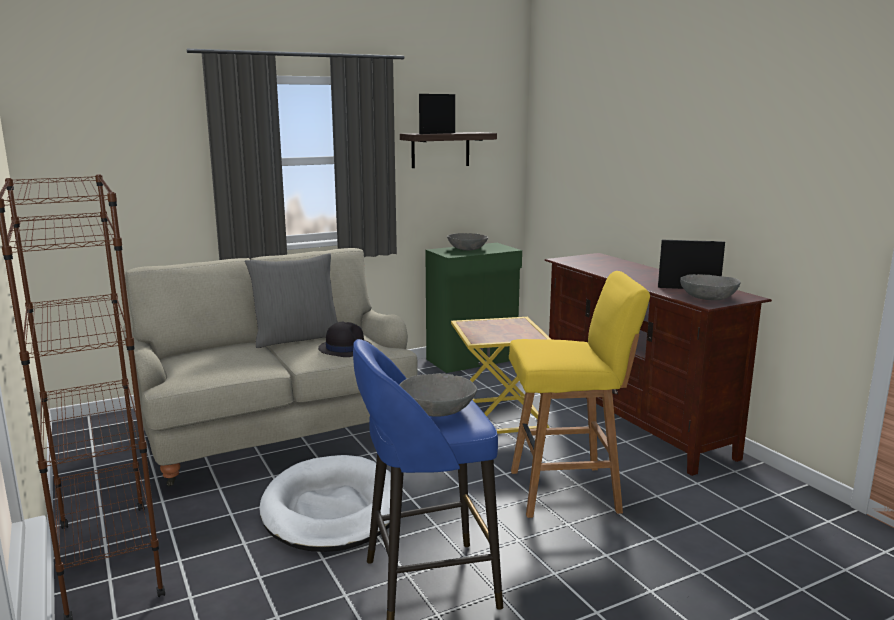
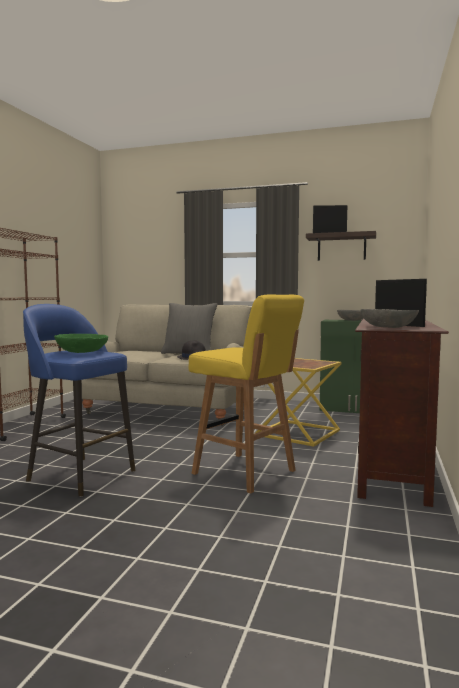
camera: 45 degrees right, 10 degrees down
white dog bed [259,455,402,552] -> none
grey bowl [399,373,477,417] -> green bowl [54,334,108,353]

